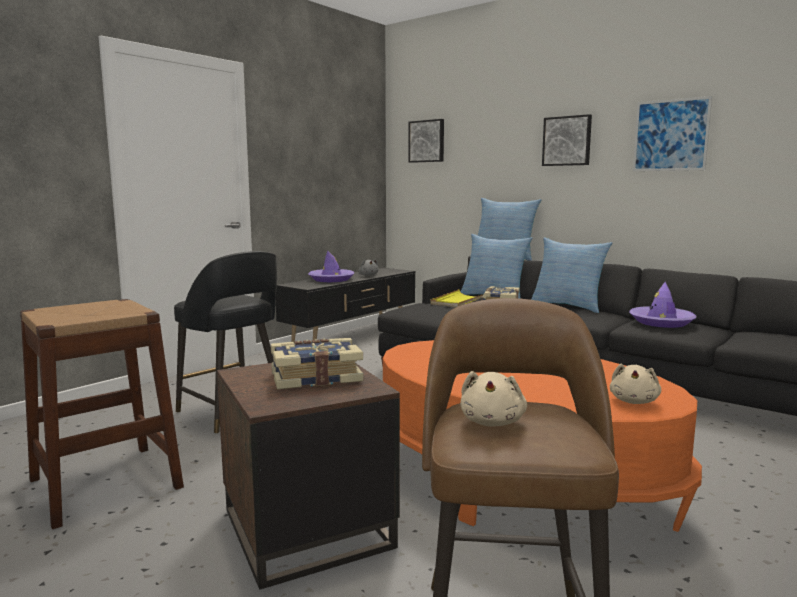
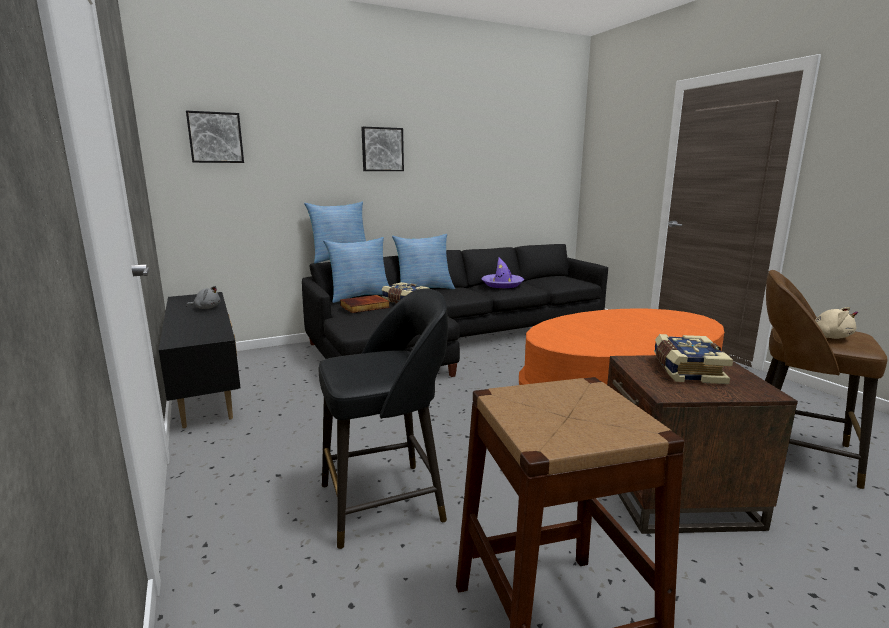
camera: 65 degrees left, 5 degrees up
purple hat [308,251,354,282] -> none
yellow tray [430,289,483,308] -> book [340,295,390,313]
beige plush toy [610,363,661,404] -> none
picture [633,96,712,171] -> none

